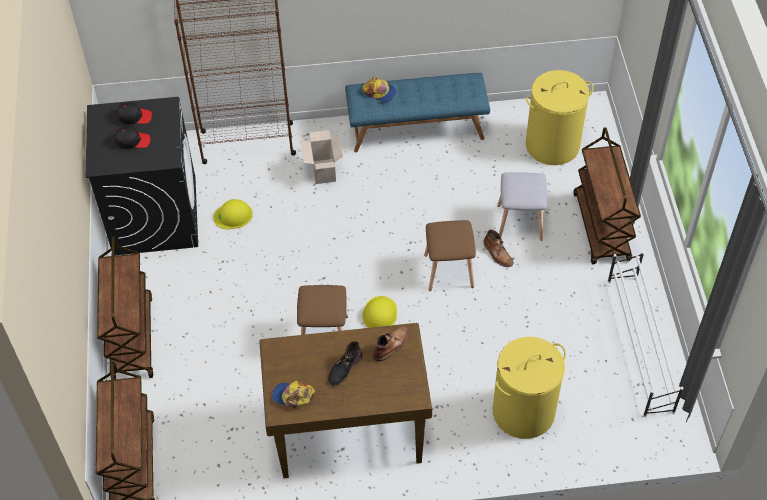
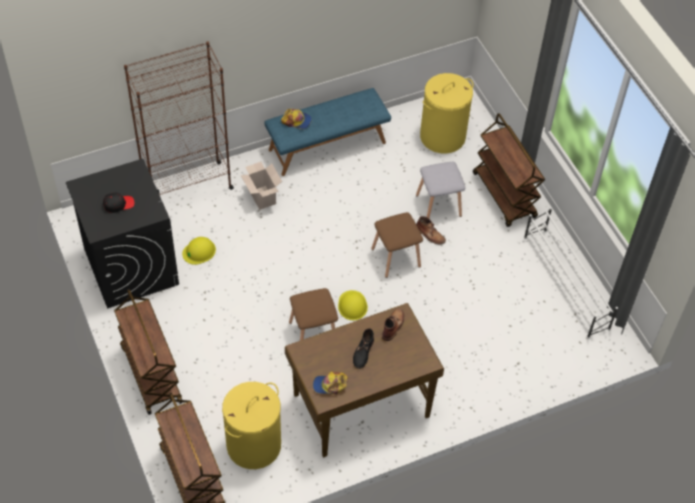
camera: 20 degrees left, 0 degrees up
black cap [116,102,152,124] -> none
yellow laundry basket [493,337,566,439] -> yellow laundry basket moved to [222,382,281,469]

